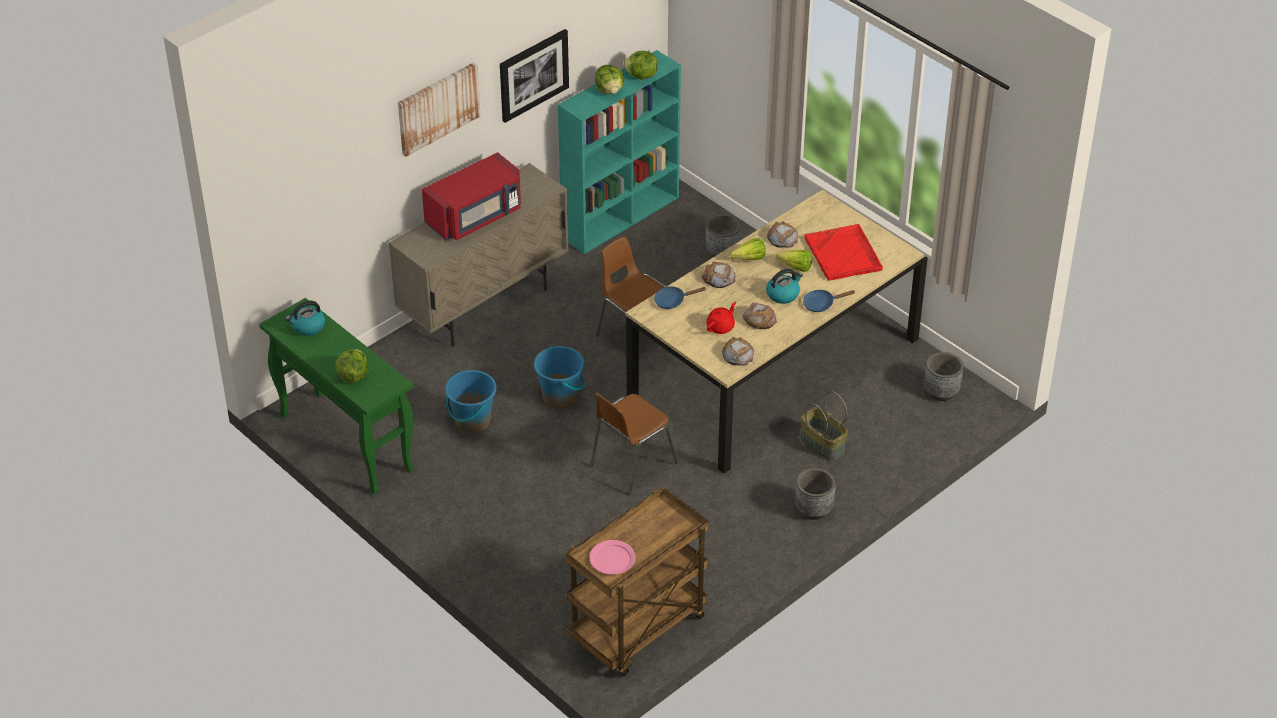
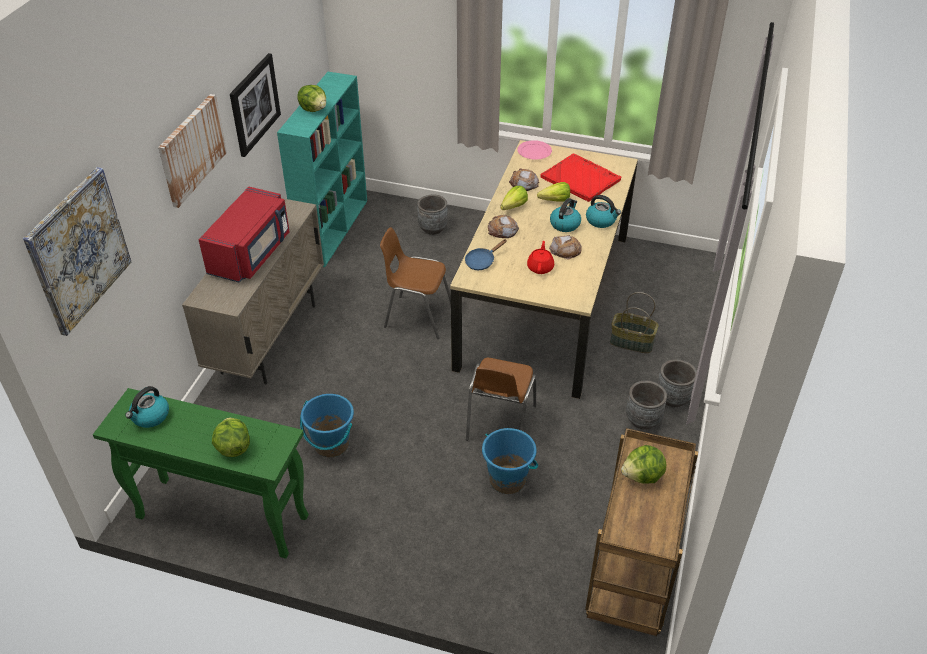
camera: 30 degrees left, 0 degrees up
blue bucket [534,346,585,408] -> blue bucket moved to [482,428,538,494]
pink plate [590,540,636,575] -> pink plate moved to [517,140,552,160]
lettuce [623,51,658,80] -> lettuce moved to [621,445,666,484]
bread [722,337,754,366] -> none
blue frying pan [803,290,856,312] -> kettle [586,195,621,228]
grey planter [924,352,964,401] -> grey planter moved to [626,381,667,430]
none -> picture [23,167,131,336]

